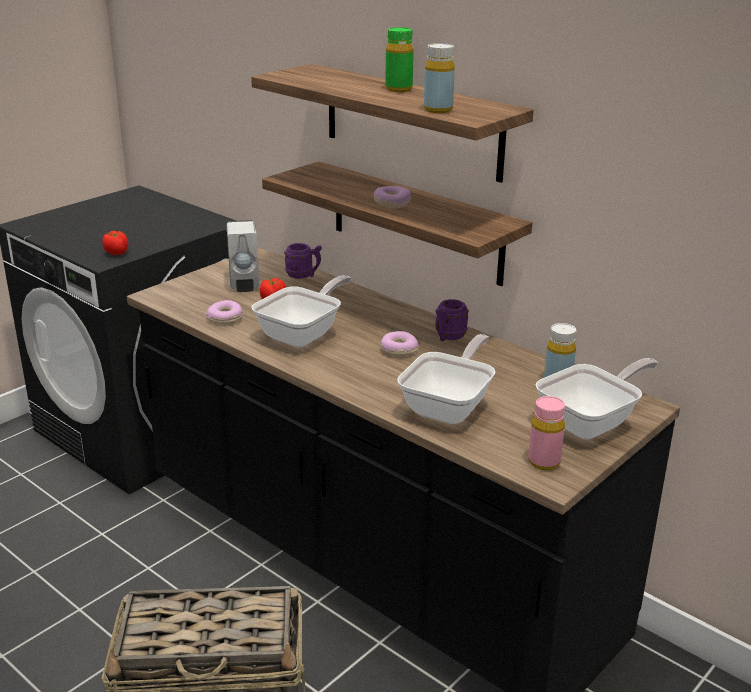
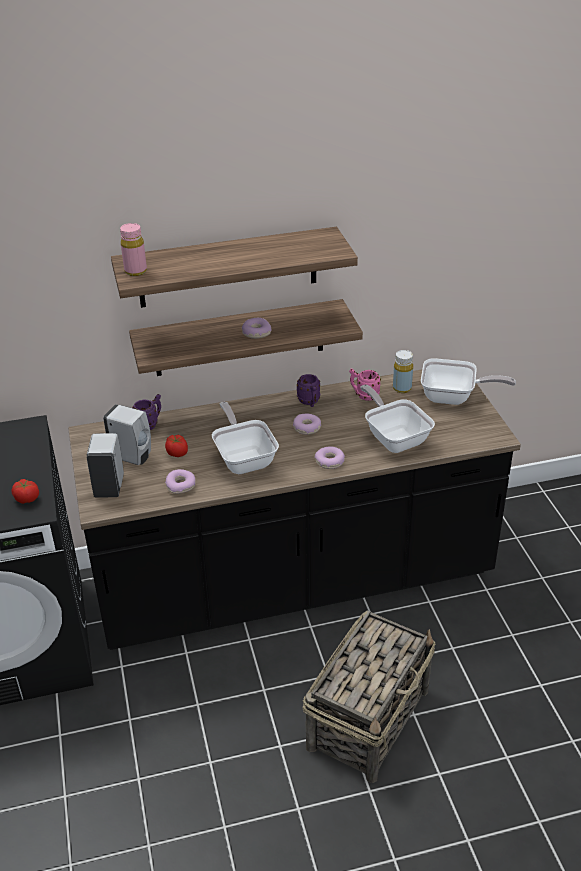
camera: 55 degrees left, 10 degrees up
green bottle [385,27,414,92] -> none
yellow bottle [424,43,455,113] -> none
pink bottle [528,396,565,470] -> pink bottle moved to [120,223,147,276]
frying pan [536,358,658,439] -> frying pan turned 105 degrees clockwise [421,358,516,405]
none -> white soap dispenser [87,433,124,498]
none -> donut [315,447,345,469]
none -> pink mug [349,369,381,401]

